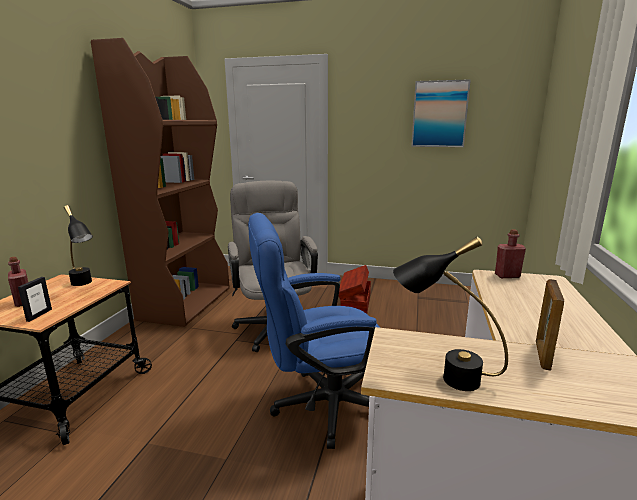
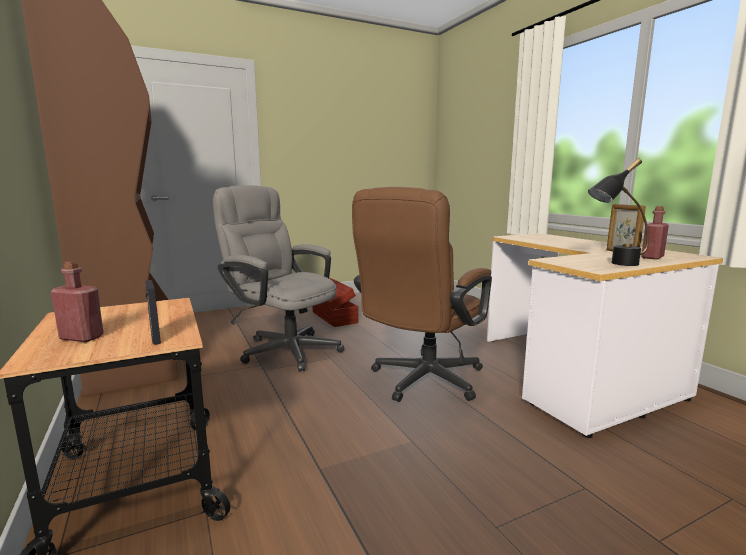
camera: 40 degrees left, 5 degrees down
black table lamp [64,205,93,286] -> none
blue office chair [248,213,380,449] -> brown office chair [352,187,492,402]
picture [411,79,471,147] -> none
red bottle [495,229,526,278] -> red bottle moved to [641,206,669,260]

